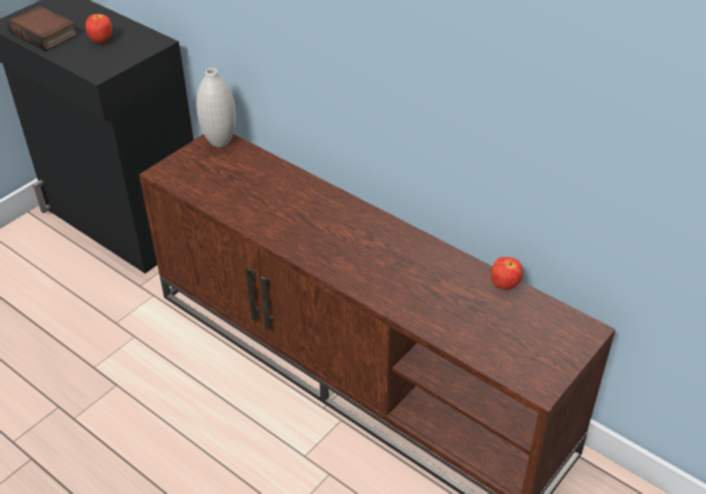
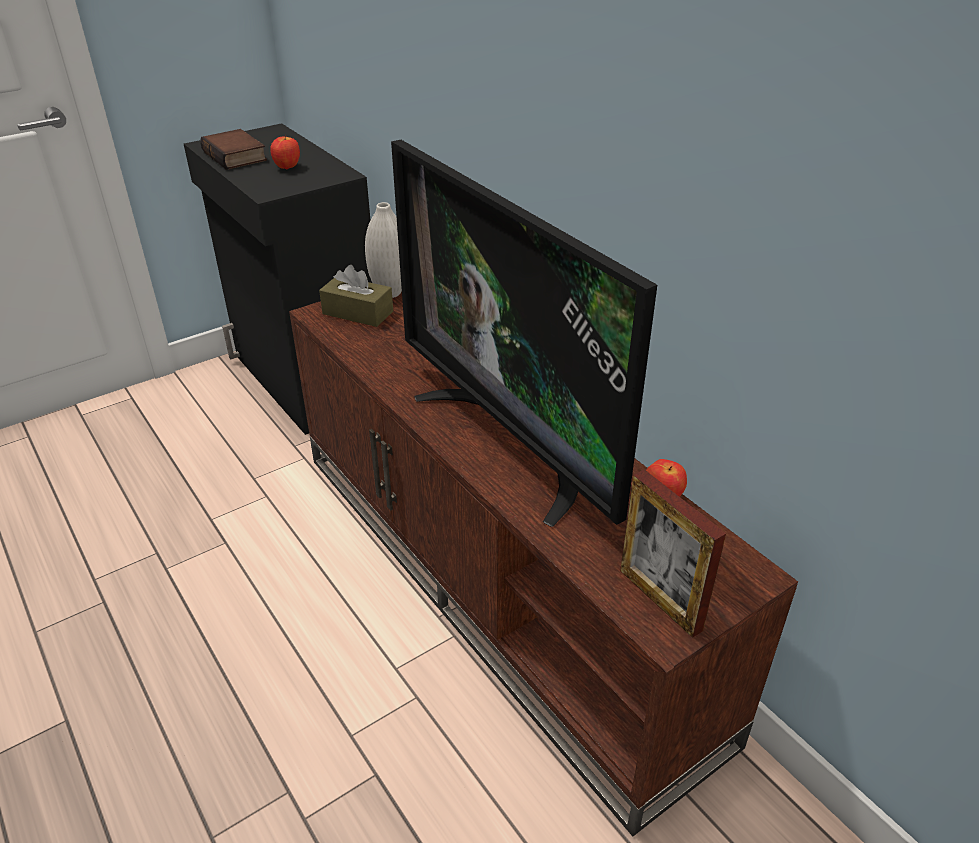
camera: 15 degrees right, 5 degrees down
none -> brown tissue box [319,265,393,327]
none -> television [391,140,657,527]
none -> picture frame [620,469,726,638]

